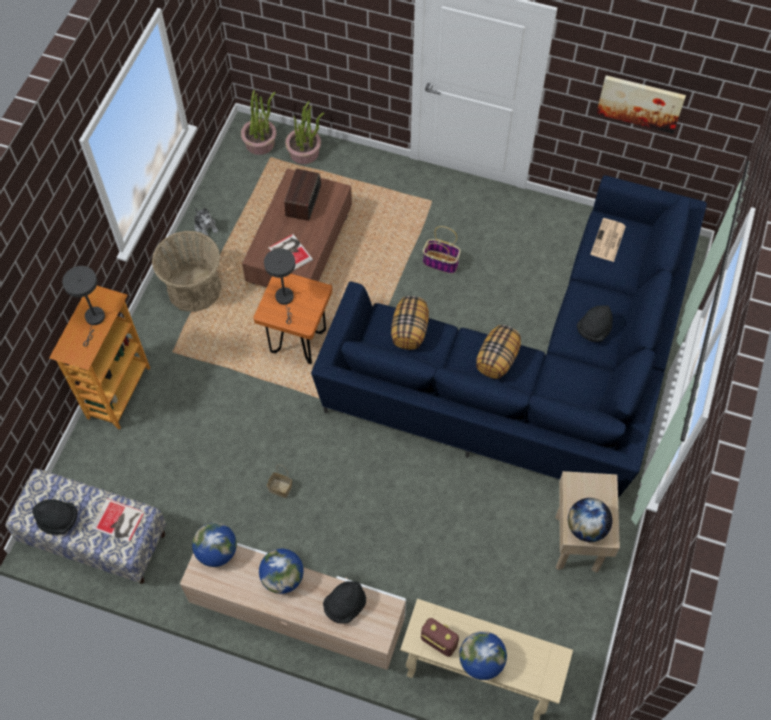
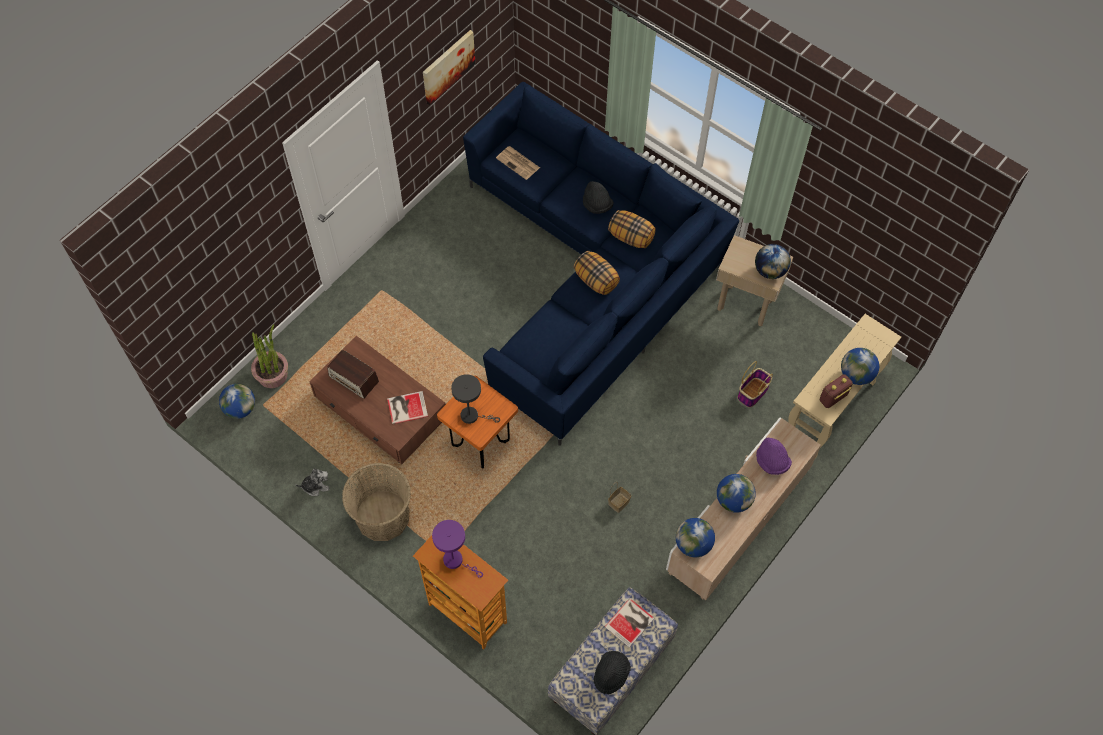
camera: 70 degrees left, 0 degrees up
grey table lamp [62,266,105,347] -> purple table lamp [432,520,483,578]
potted plant [241,90,277,155] -> globe [219,384,255,419]
black hat [323,581,366,624] -> purple hat [756,438,792,475]
pillow [391,296,429,350] -> pillow moved to [608,210,656,248]
basket [423,226,461,274] -> basket moved to [738,361,773,407]

